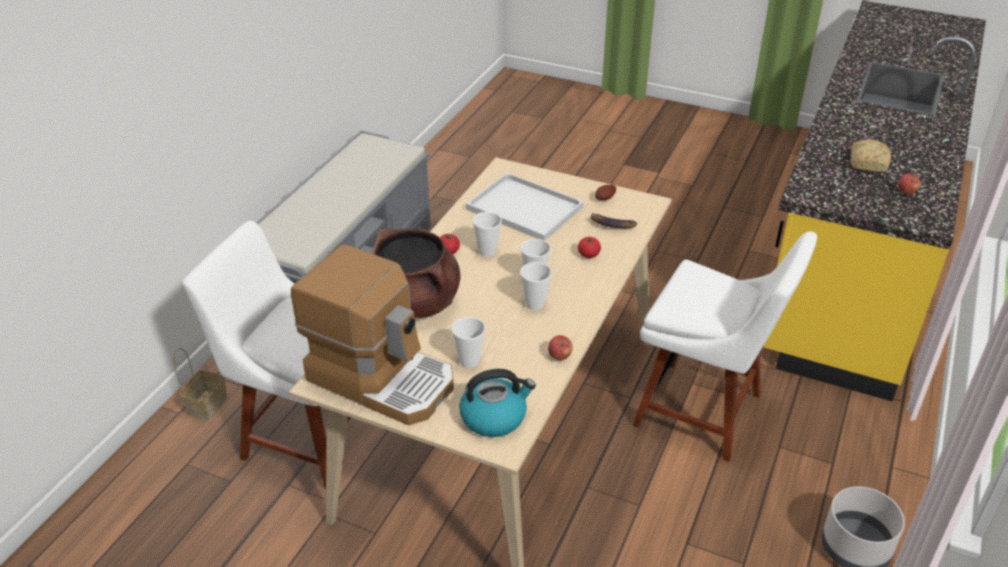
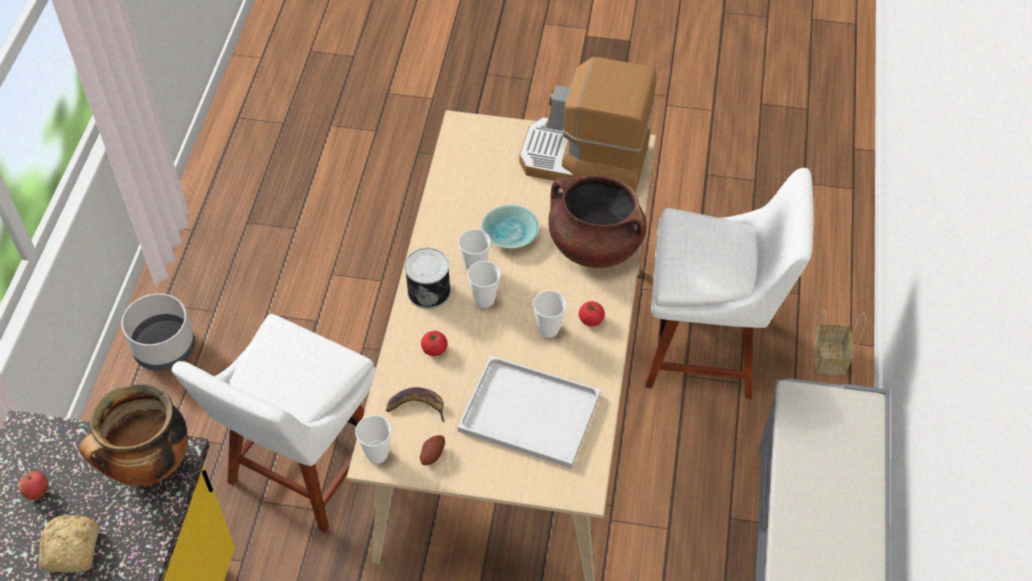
camera: 165 degrees right, 15 degrees up
cup [452,317,485,368] -> cup moved to [355,415,392,464]
kettle [459,369,536,437] -> none
apple [548,335,573,360] -> none
white chair [633,231,817,462] -> white chair turned 75 degrees counterclockwise [172,314,376,533]
none -> cooking pot [79,384,188,486]
none -> can [405,248,451,309]
none -> turquoise bowl [481,205,539,248]

